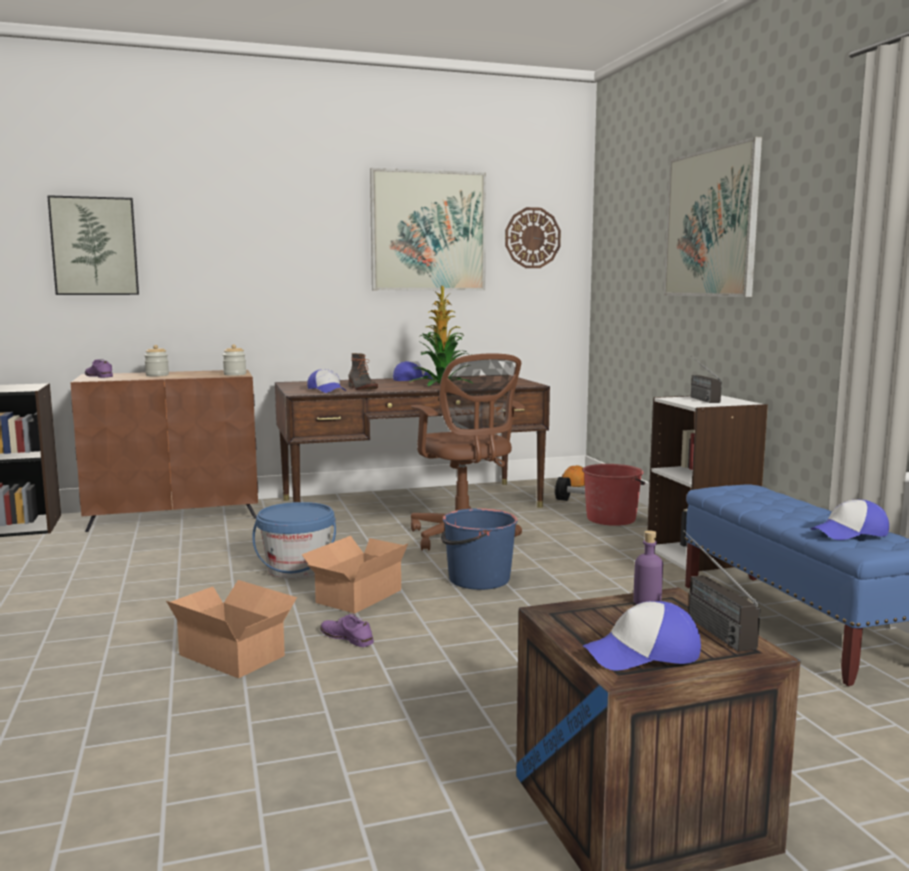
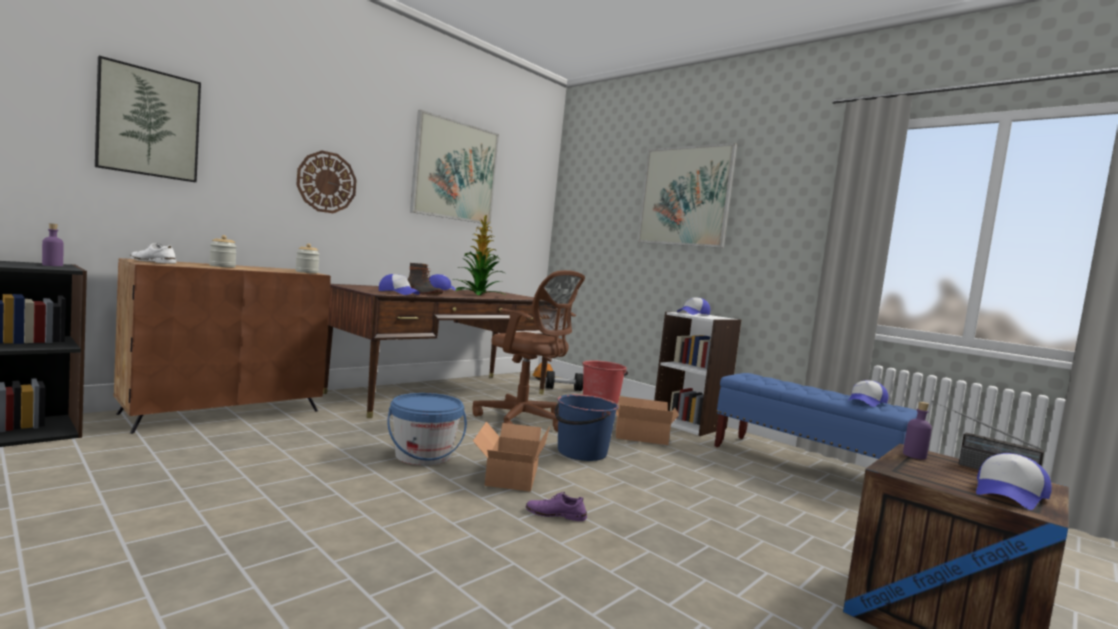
camera: 30 degrees left, 5 degrees down
purple shoe [85,359,113,378] -> white shoe [130,243,176,263]
cardboard box [166,580,297,678] -> cardboard box moved to [616,396,679,445]
wall clock [505,207,561,268] -> wall clock moved to [296,150,357,213]
radio [691,356,722,403] -> cap [677,298,710,315]
none -> purple bottle [42,223,64,266]

